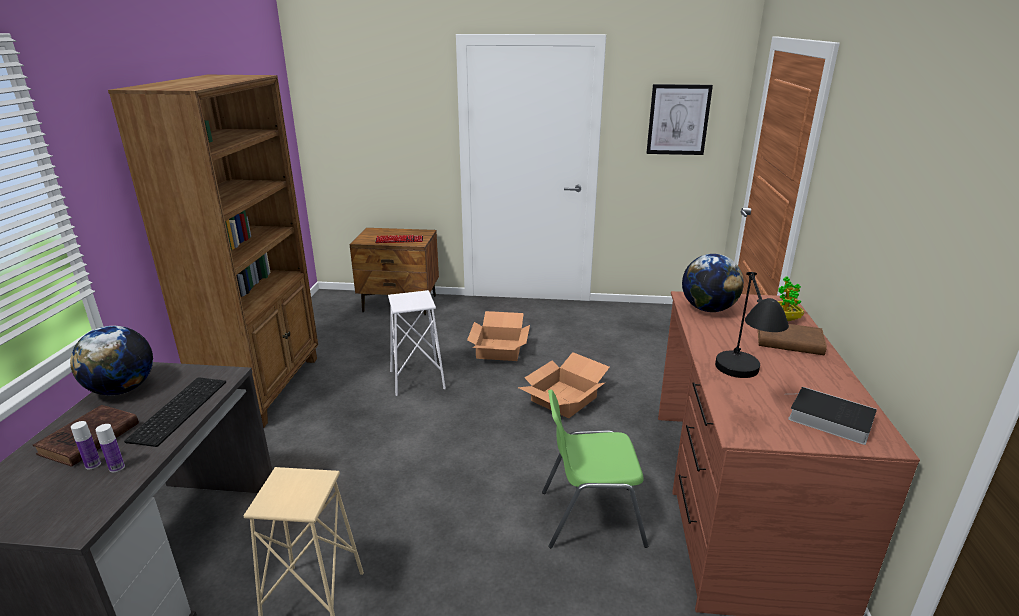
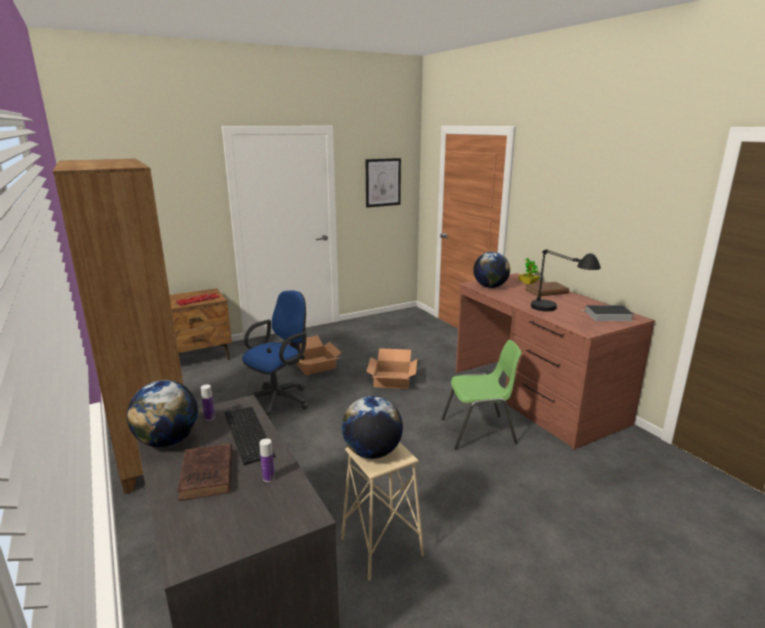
camera: 35 degrees left, 5 degrees down
bottle [71,421,101,469] -> bottle moved to [201,384,215,421]
white stool [388,290,446,396] -> blue office chair [242,290,308,420]
green chair [542,390,648,548] -> green chair turned 150 degrees counterclockwise [442,340,522,450]
none -> globe [342,396,403,459]

